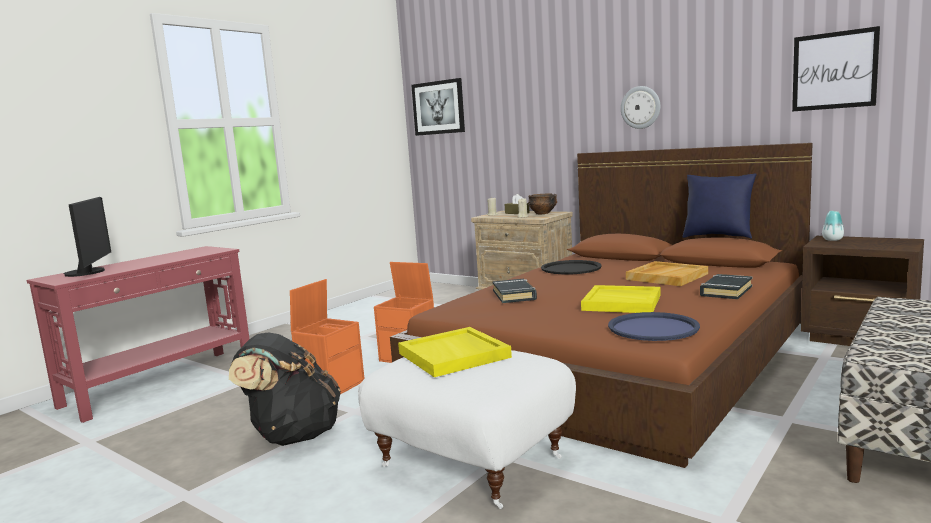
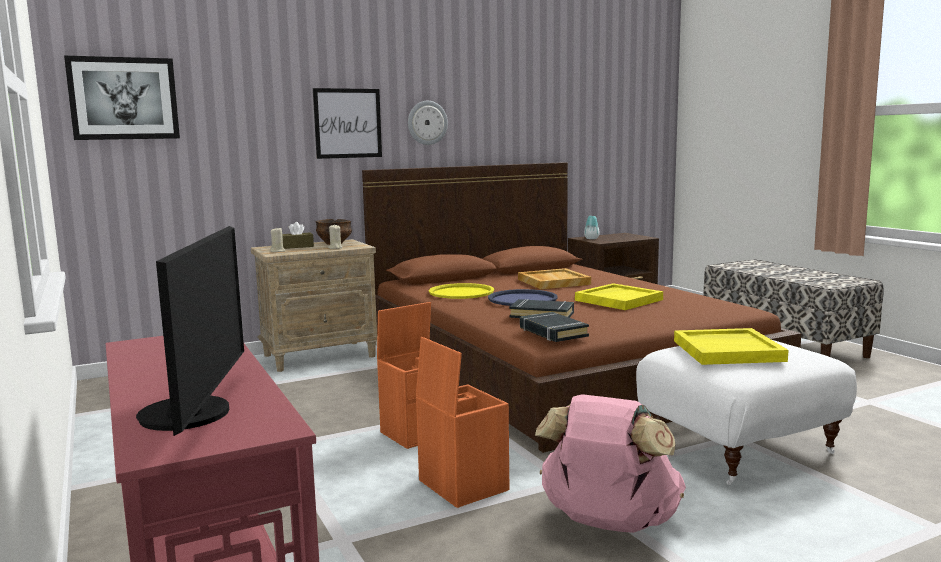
camera: 65 degrees left, 0 degrees up
monitor [64,197,111,277] -> monitor turned 75 degrees clockwise [136,226,244,436]
black backpack [229,332,341,446] -> pink backpack [535,394,686,533]
black tray [541,260,602,275] -> yellow tray [429,283,494,299]
blue tray [608,312,700,341] -> blue tray moved to [488,289,558,306]
blue pillow [682,174,757,239] -> none
black book [700,274,752,299] -> black book moved to [520,312,589,342]
picture [792,26,880,111] -> picture moved to [313,88,382,159]

